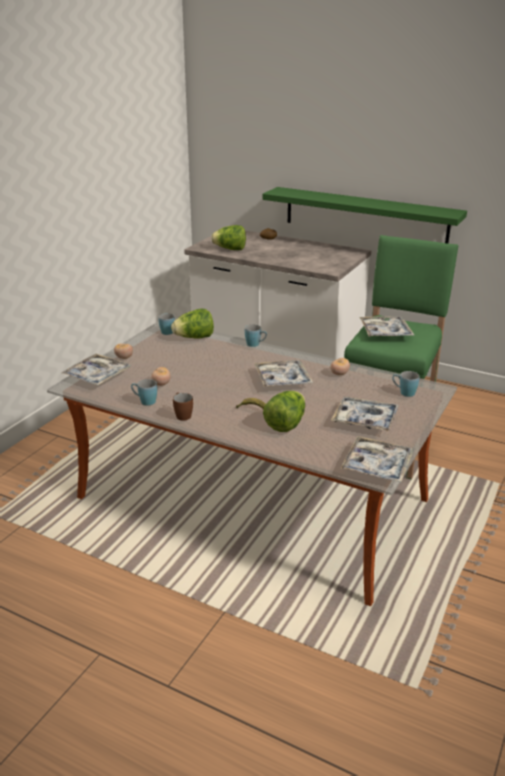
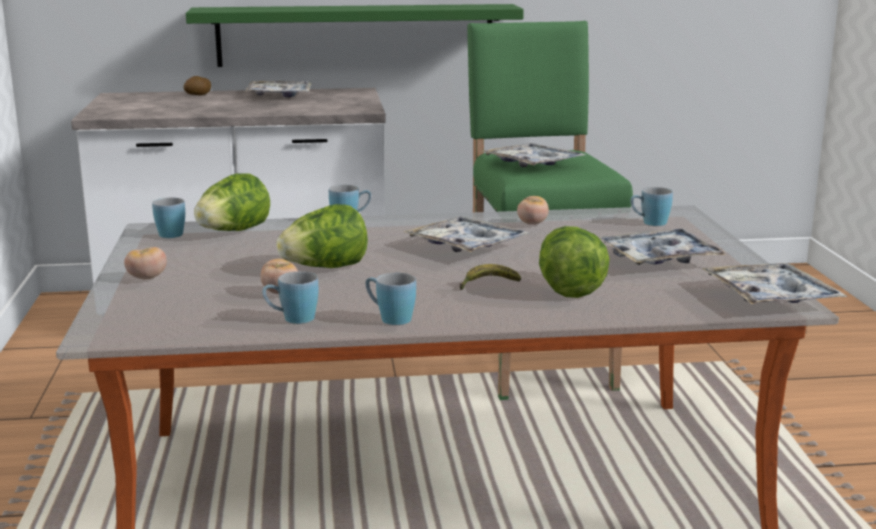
camera: 35 degrees left, 10 degrees down
tray [62,354,131,385] -> tray moved to [245,81,312,97]
brown mug [173,393,193,421] -> blue mug [365,273,416,325]
lettuce [211,225,246,250] -> lettuce moved to [276,204,368,268]

